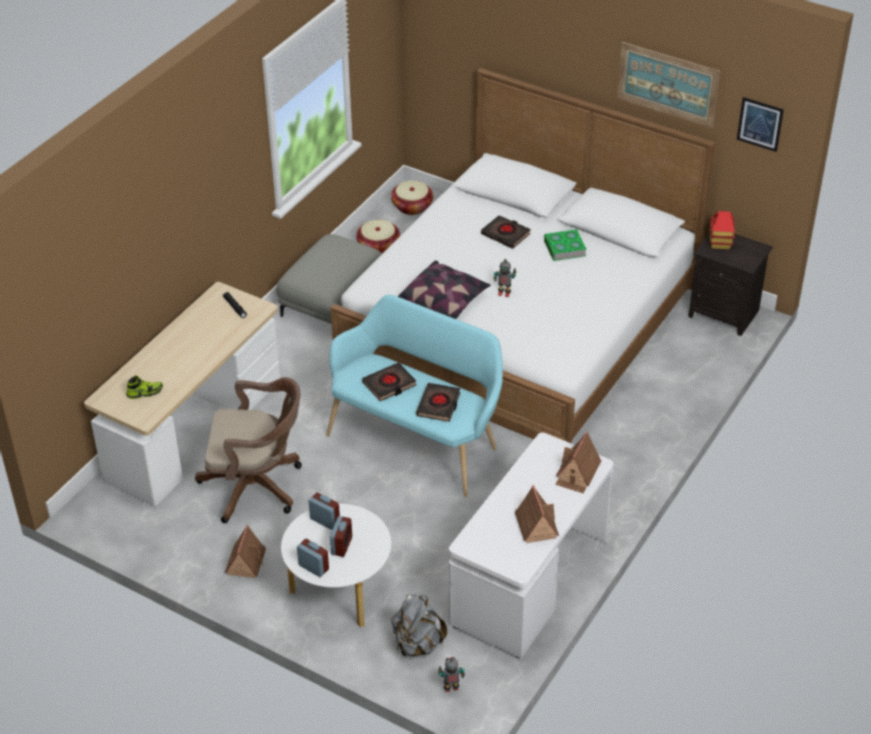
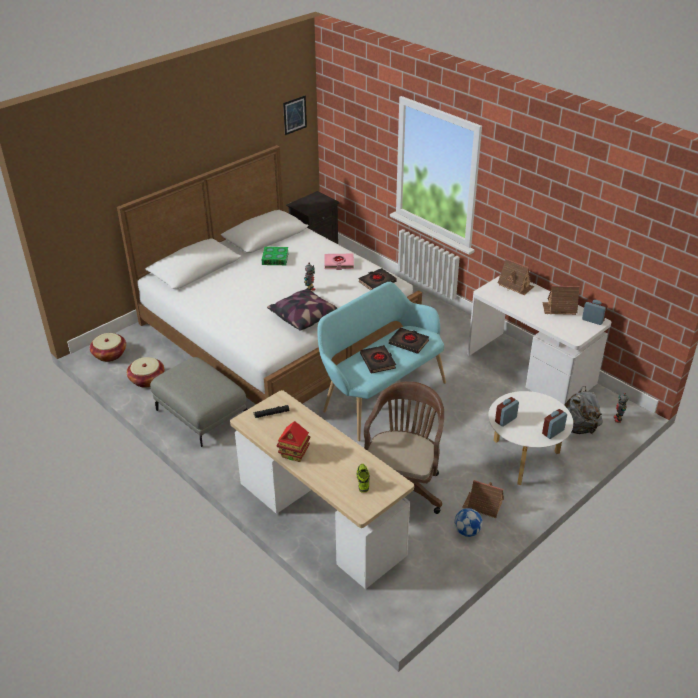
camera: 75 degrees left, 5 degrees down
alarm clock [330,516,352,557] -> alarm clock moved to [582,299,607,325]
black book [481,215,531,249] -> black book moved to [358,268,397,290]
picture [617,42,720,128] -> none
toy house [709,211,735,249] -> toy house moved to [277,421,310,462]
none -> pink book [324,254,354,270]
none -> football [454,508,483,537]

